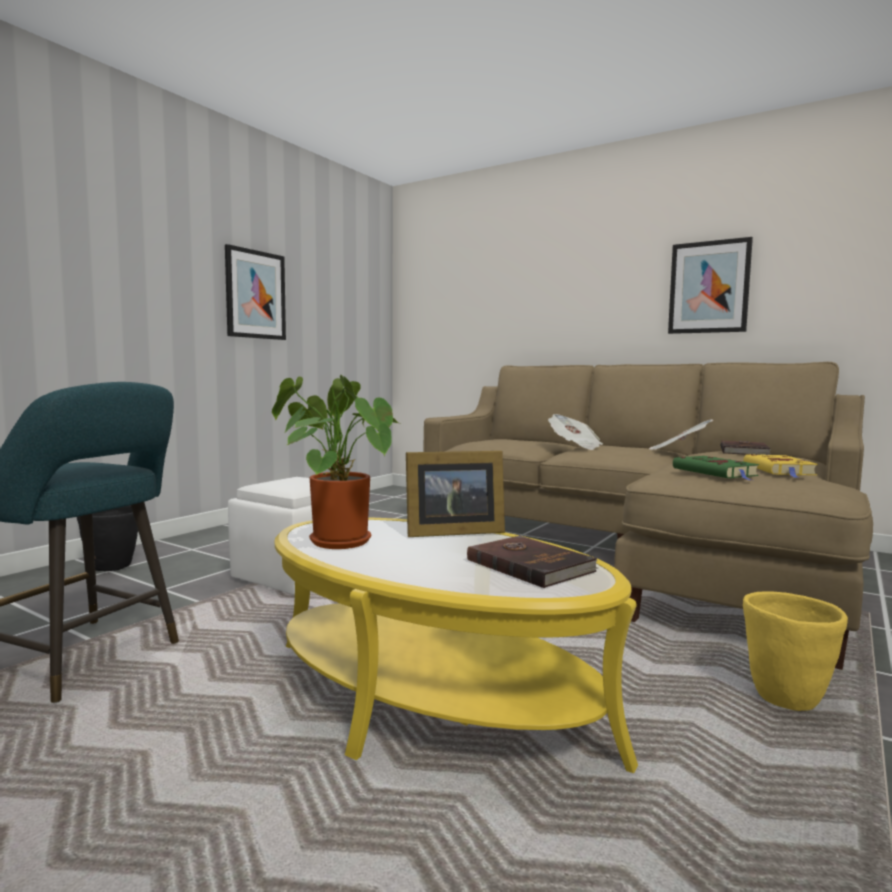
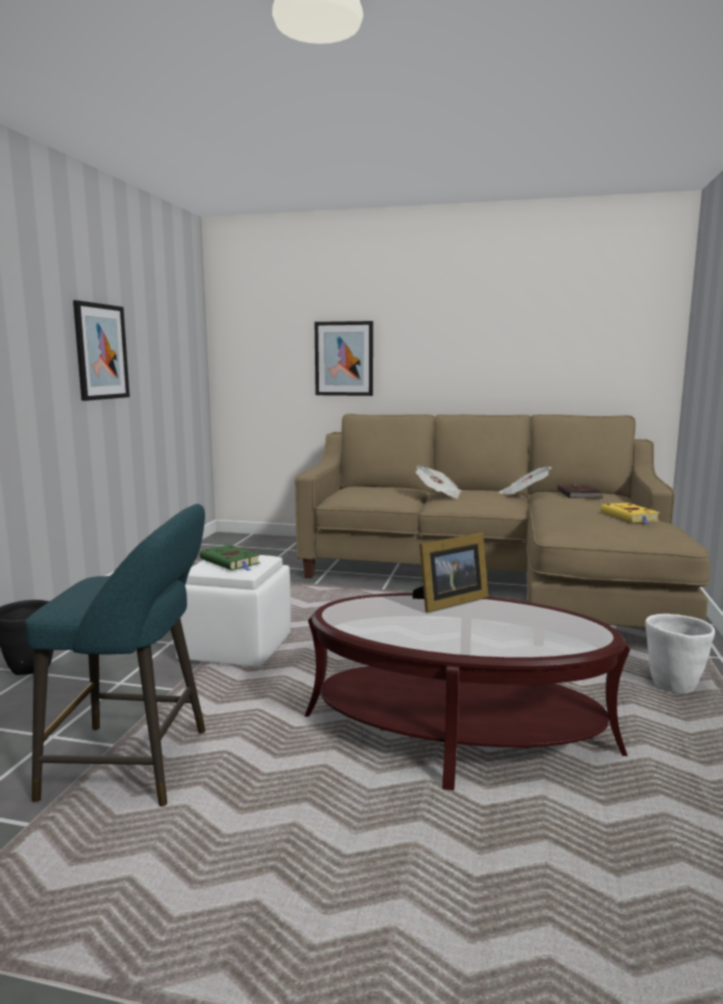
camera: 20 degrees left, 5 degrees up
potted plant [272,375,398,549] -> none
yellow coffee table [275,517,638,773] -> brown coffee table [305,593,630,791]
brown book [467,536,598,588] -> none
picture [668,237,753,334] -> picture moved to [315,321,373,396]
green book [673,456,759,480] -> green book moved to [200,544,260,571]
yellow planter [743,591,848,711] -> white planter [645,614,715,694]

